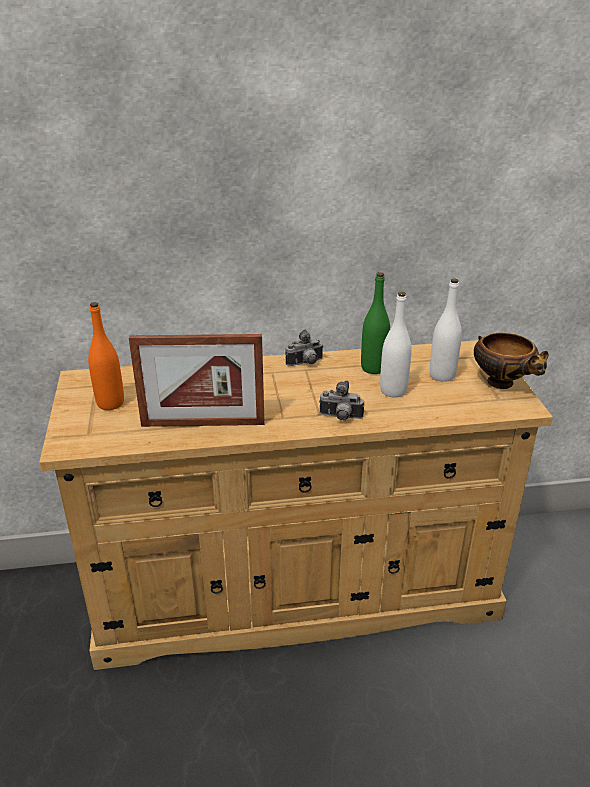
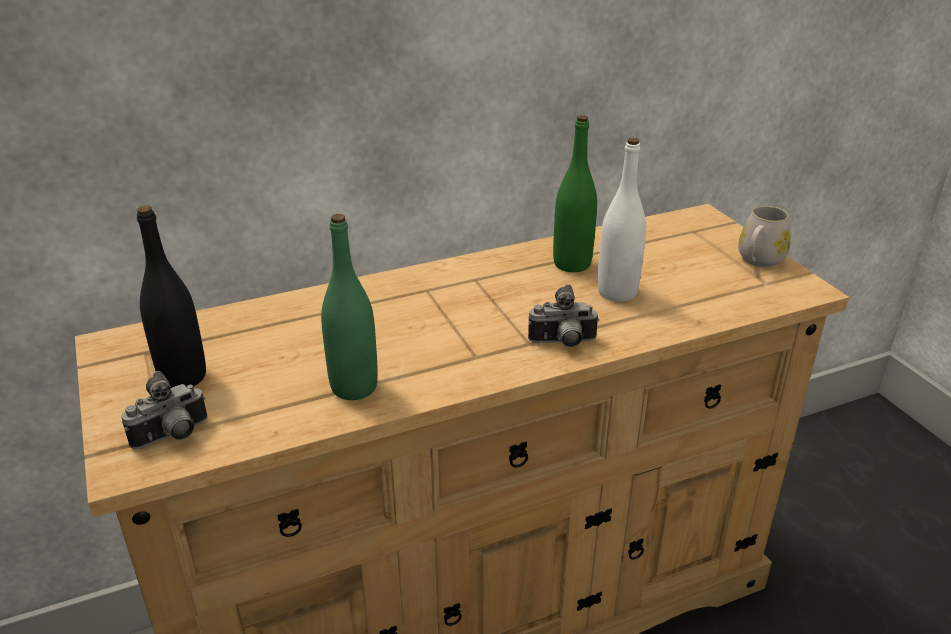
camera: 15 degrees left, 0 degrees up
orange bottle [88,302,124,410] -> black bottle [137,206,206,388]
picture frame [129,334,264,427] -> green bottle [321,214,378,400]
camera [286,329,324,366] -> camera moved to [121,371,208,449]
white bottle [430,278,462,382] -> none
bowl [474,333,549,389] -> white mug [738,206,791,267]

